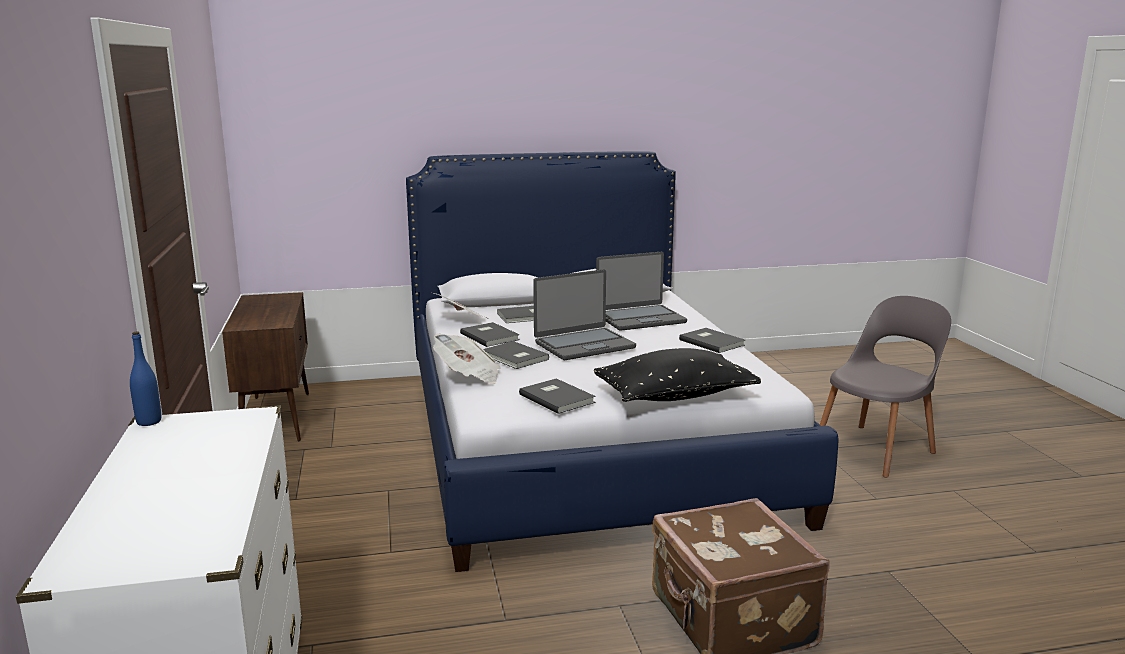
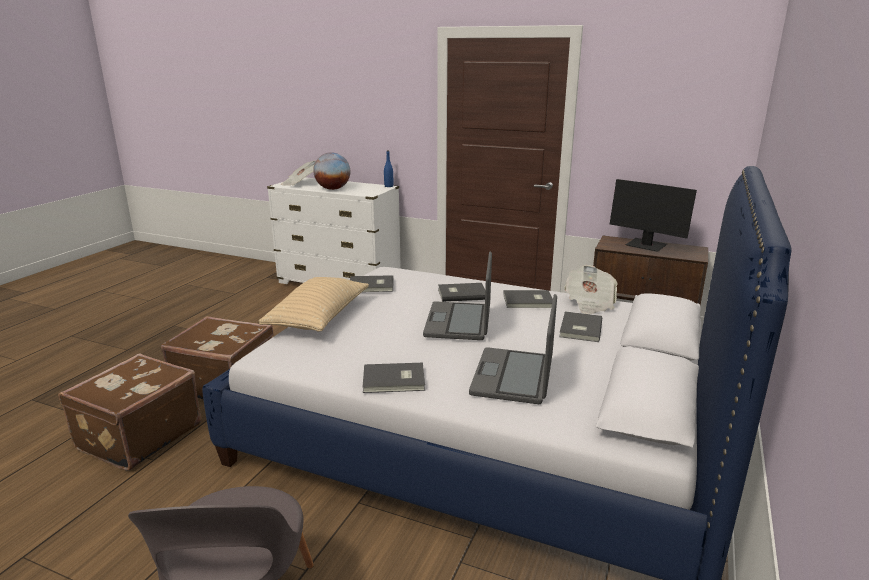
camera: 125 degrees right, 5 degrees up
newspaper [433,334,501,384] -> newspaper moved to [281,161,316,186]
black pillow [594,348,761,402] -> beige pillow [259,277,369,331]
none -> brown suitcase [58,353,202,471]
none -> globe [313,152,350,190]
none -> monitor [610,179,697,252]

